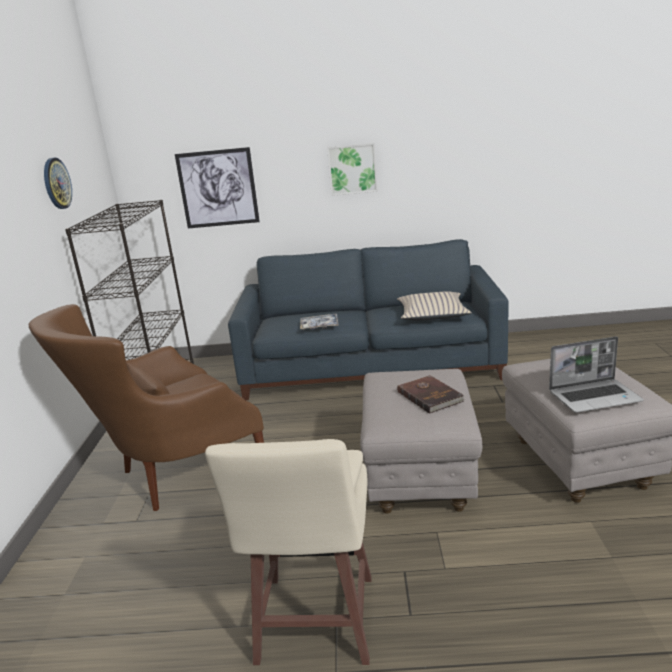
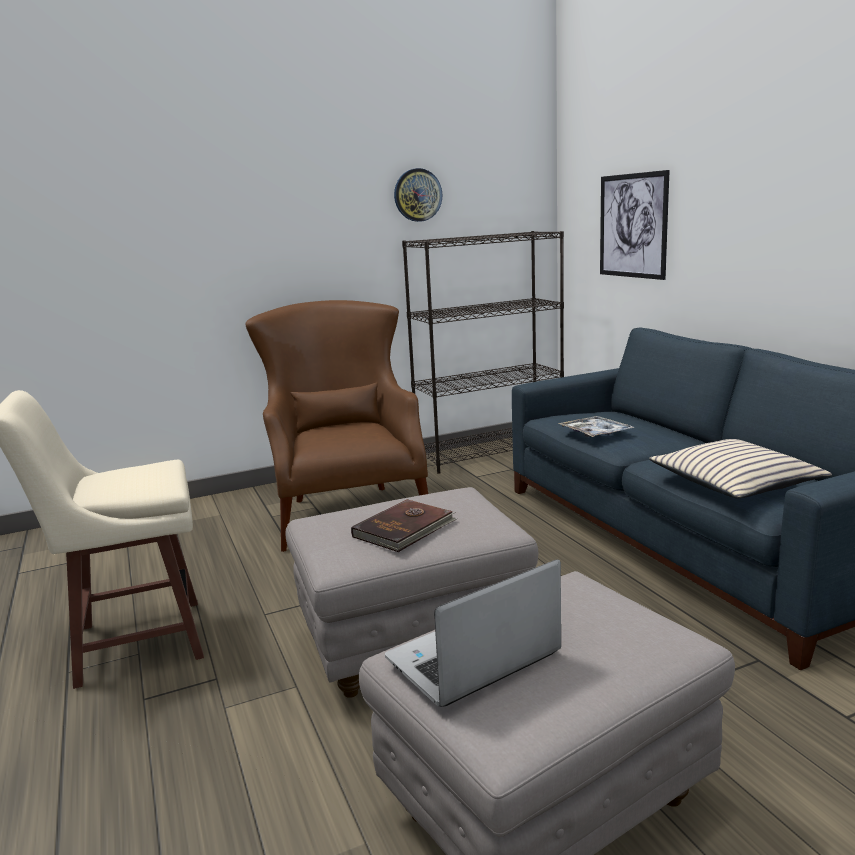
camera: 65 degrees right, 5 degrees down
brown armchair [29,304,264,511] -> brown armchair turned 45 degrees clockwise [245,300,428,552]
picture [327,143,378,196] -> none
laptop [549,336,644,413] -> laptop turned 90 degrees clockwise [385,560,561,707]

